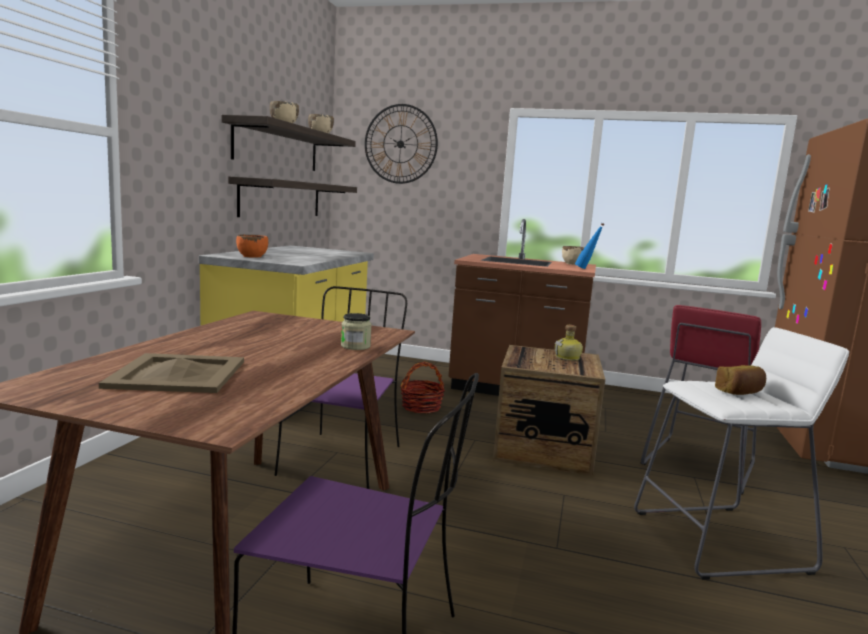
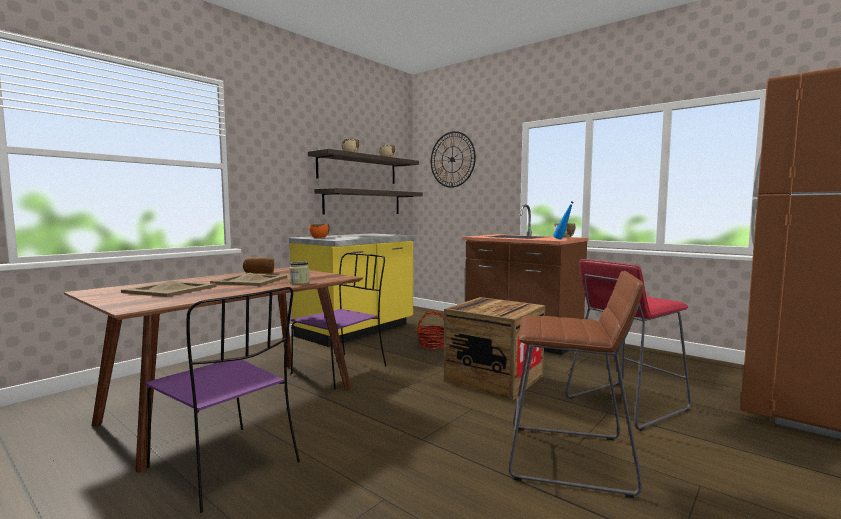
camera: 25 degrees right, 5 degrees down
bottle [555,325,583,360] -> none
white stool [634,327,849,580] -> brown stool [509,271,644,498]
bread [715,365,766,395] -> bread moved to [243,257,274,274]
none -> beige tray [210,273,287,286]

